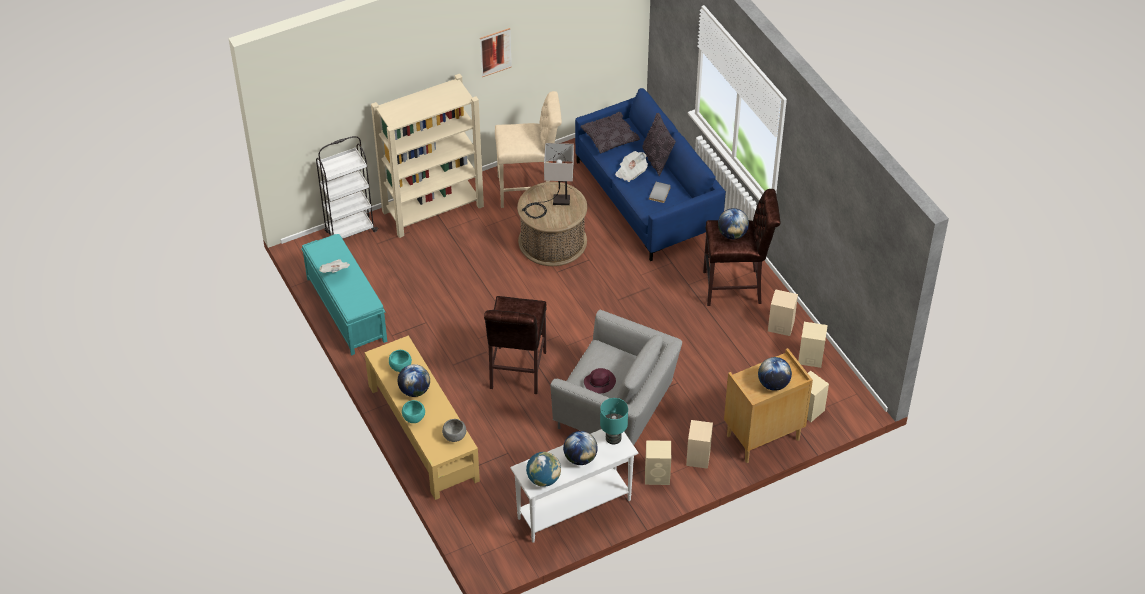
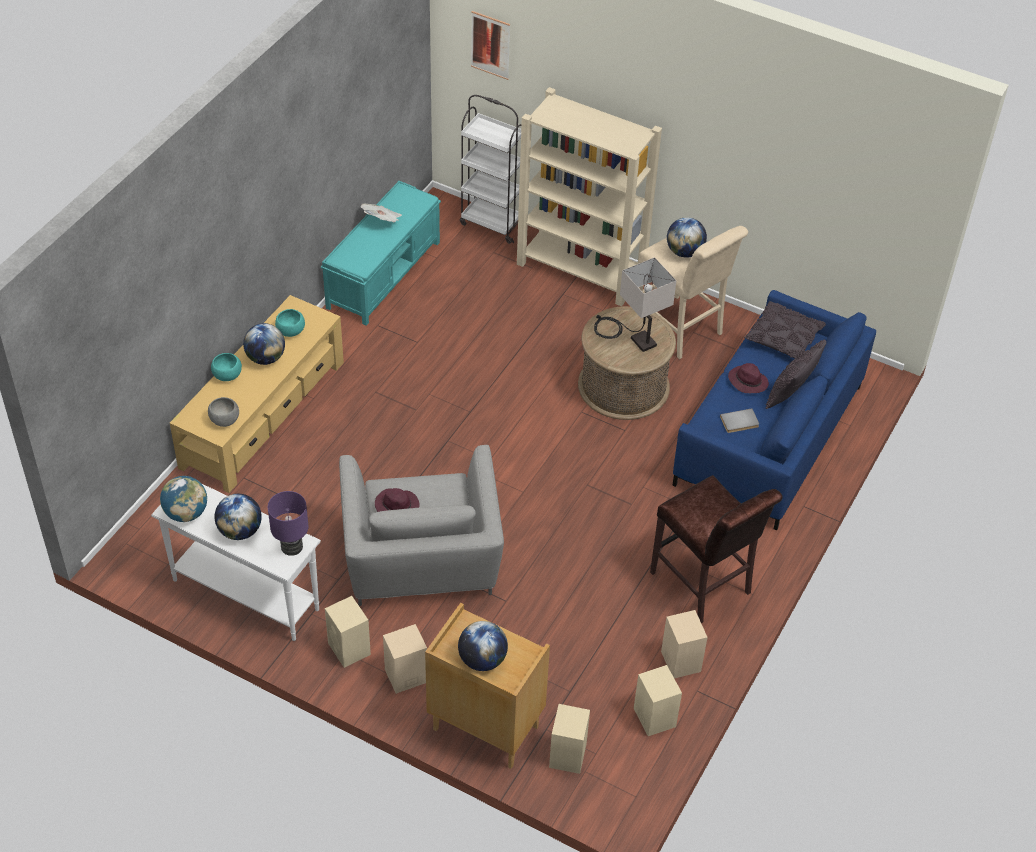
camera: 55 degrees right, 0 degrees up
picture [480,28,512,77] -> picture moved to [471,11,510,80]
brown stool [484,296,546,394] -> none
turquoise table lamp [600,398,628,445] -> purple table lamp [268,491,309,556]
newspaper [615,151,648,182] -> purple hat [728,363,769,393]
globe [718,208,749,239] -> globe moved to [667,217,707,258]

